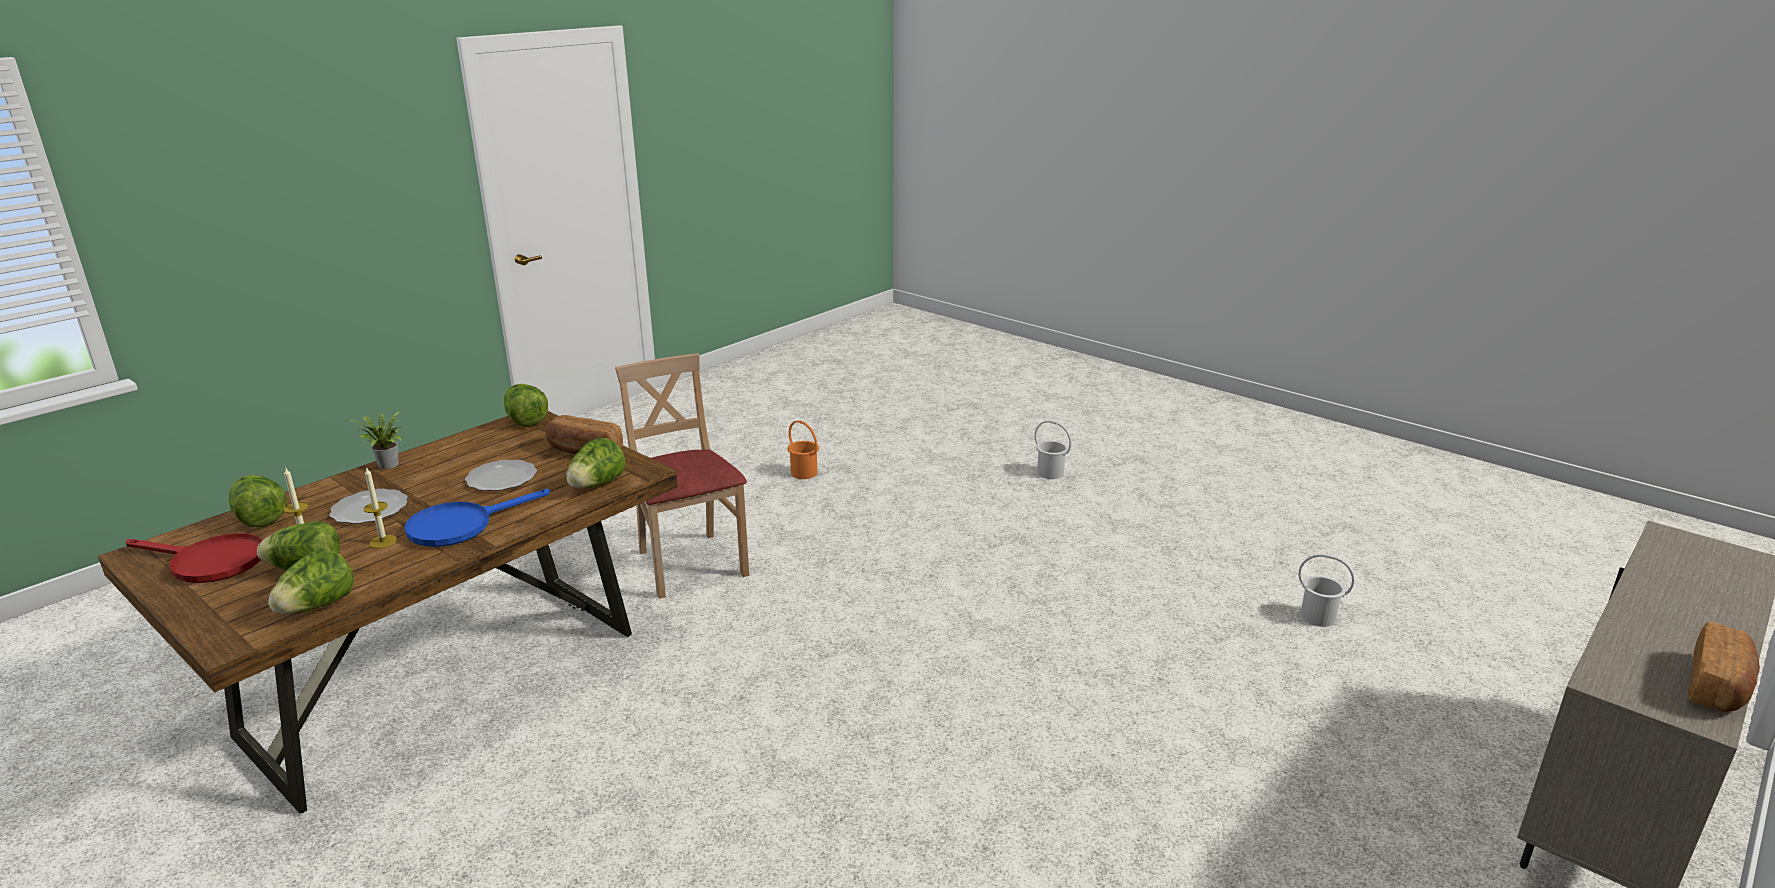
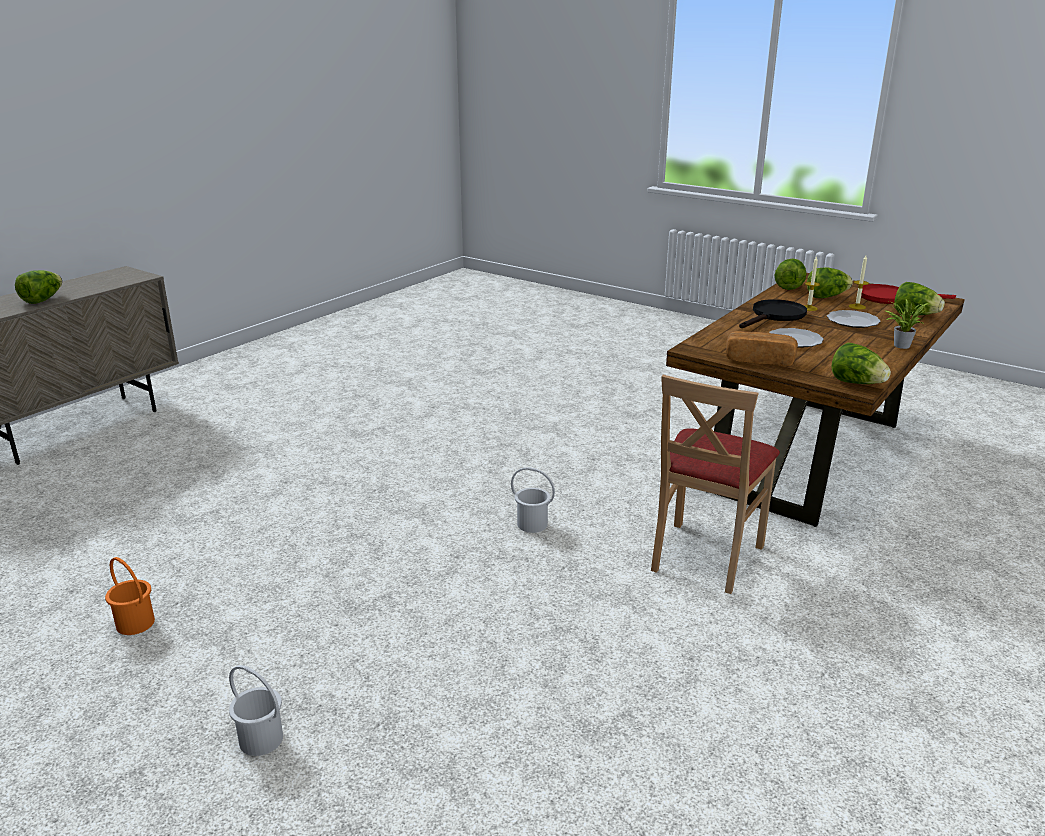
camera: 175 degrees right, 0 degrees up
blue frying pan [404,489,550,547] -> black frying pan [739,299,807,328]
lettuce [566,438,625,488] -> lettuce moved to [15,270,62,304]
beige chair [615,353,749,599] -> beige chair turned 60 degrees clockwise [651,375,780,594]
orange bucket [788,420,819,479] -> orange bucket moved to [105,557,155,635]
white bucket [1298,554,1355,627] -> white bucket moved to [511,467,555,533]
bread [1688,622,1760,712] -> none

